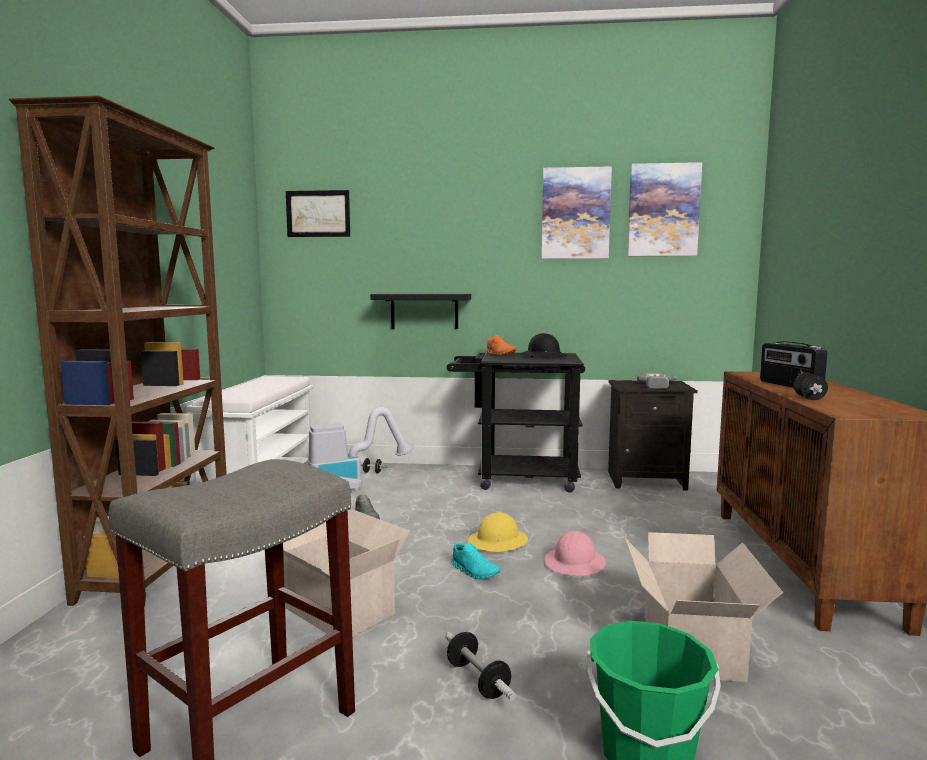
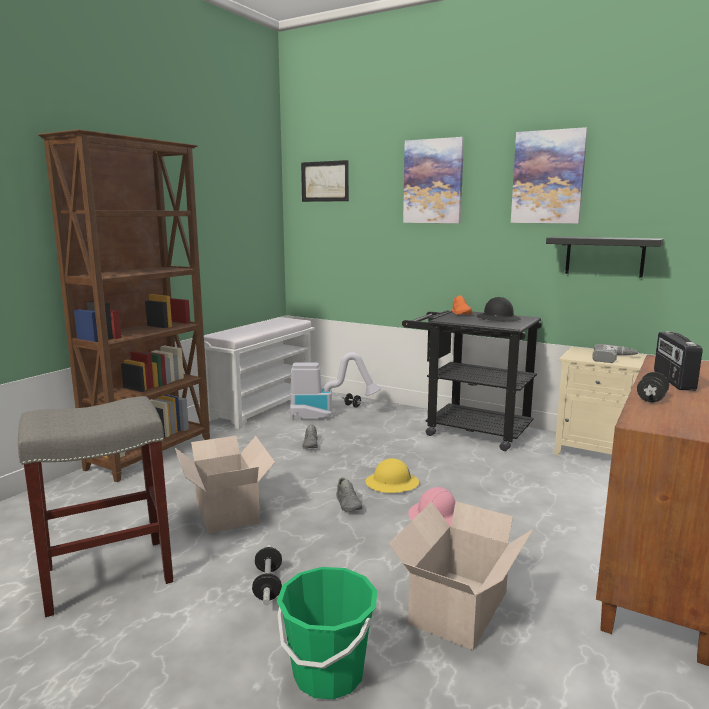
camera: 25 degrees right, 5 degrees up
black shelf [370,294,471,329] -> black shelf moved to [546,237,664,278]
turquoise shoe [451,542,500,579] -> grey shoe [336,477,363,512]
black nightstand [608,380,698,490] -> beige nightstand [554,347,646,455]
picture [627,162,702,256] -> picture moved to [403,137,464,223]

